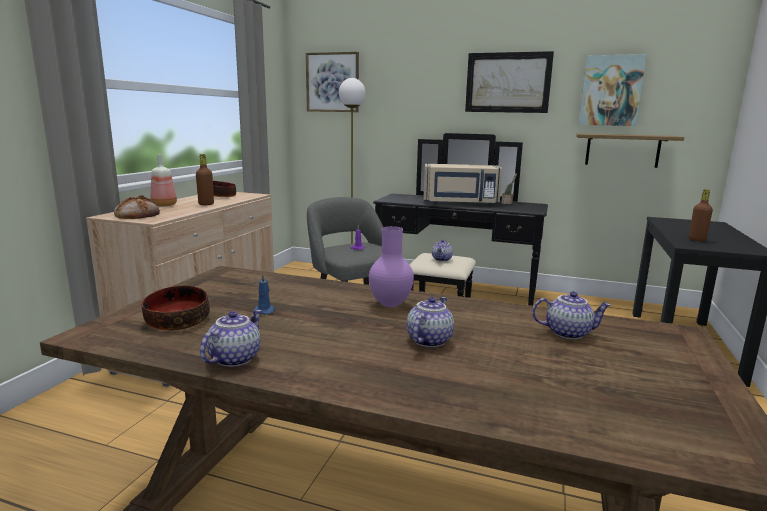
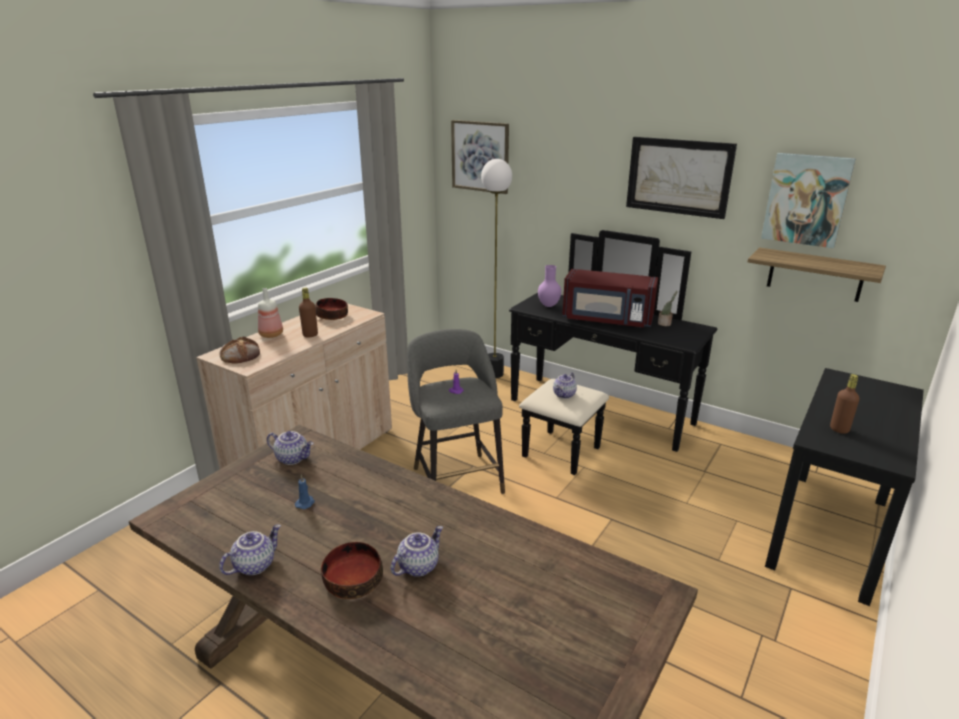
camera: 15 degrees right, 10 degrees up
bowl [141,286,210,331] -> bowl moved to [321,542,383,599]
purple vase [369,226,414,307] -> purple vase moved to [538,265,561,307]
beige microwave [424,164,503,206] -> red microwave [562,269,658,328]
teapot [532,291,612,339] -> teapot moved to [267,431,313,465]

